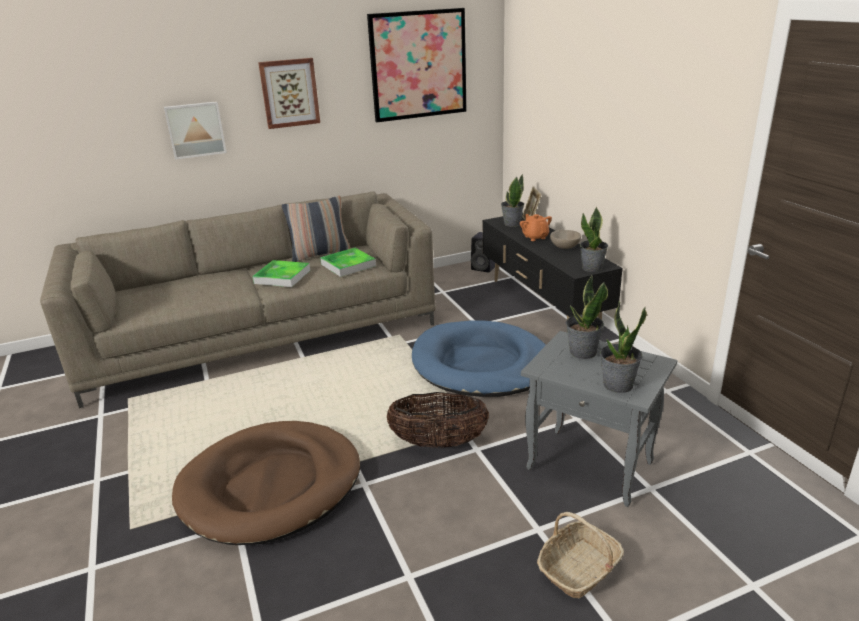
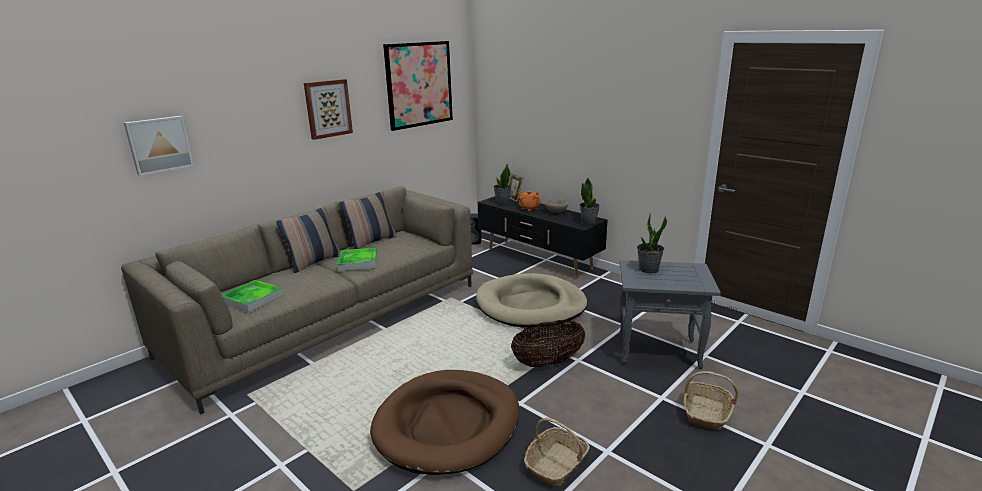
camera: 25 degrees left, 5 degrees down
picture [164,101,227,160] -> picture moved to [124,116,194,176]
tray [320,248,376,277] -> tray moved to [222,280,283,312]
blue dog bed [412,320,546,397] -> beige dog bed [476,273,587,327]
potted plant [600,300,647,393] -> none
none -> pillow [276,207,340,273]
none -> basket [524,418,590,486]

